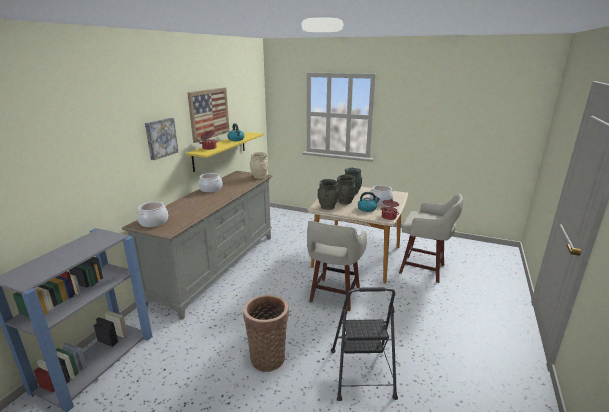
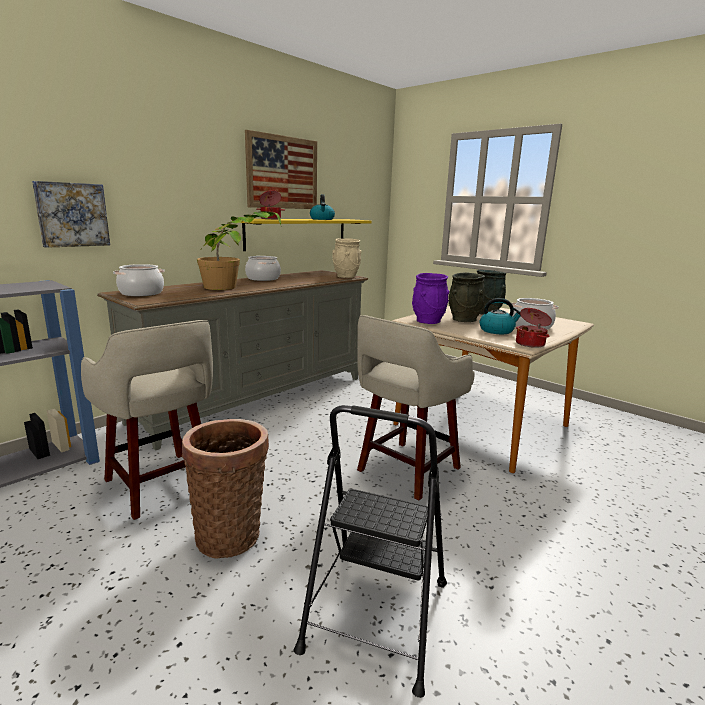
camera: 20 degrees right, 5 degrees down
picture [145,118,178,160] -> picture moved to [32,181,110,248]
grey vase [318,179,339,210] -> purple vase [412,273,449,324]
beige stool [399,193,463,283] -> beige stool moved to [81,320,213,520]
none -> potted plant [197,211,281,290]

